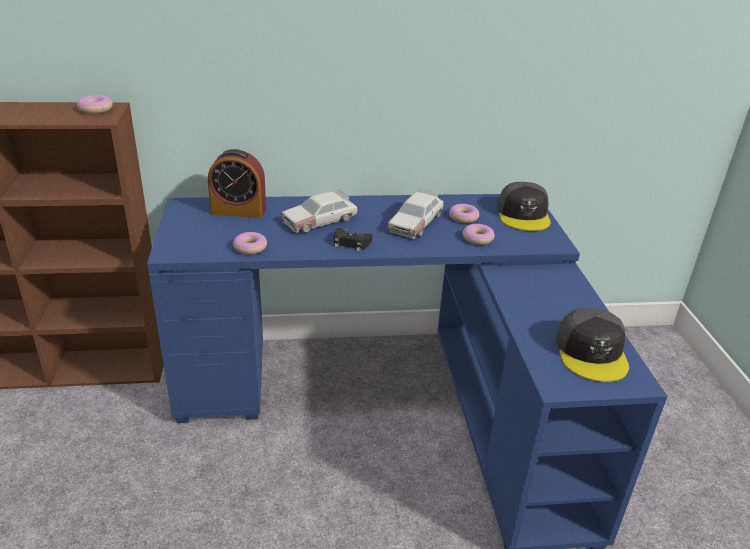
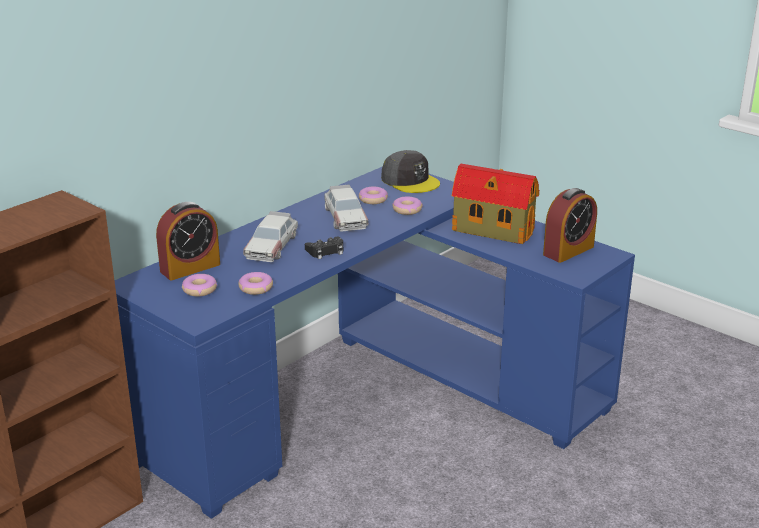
camera: 40 degrees left, 5 degrees down
donut [77,95,113,114] -> donut moved to [182,274,217,297]
grey cap [555,308,629,382] -> alarm clock [543,188,597,263]
none -> toy house [452,164,539,244]

